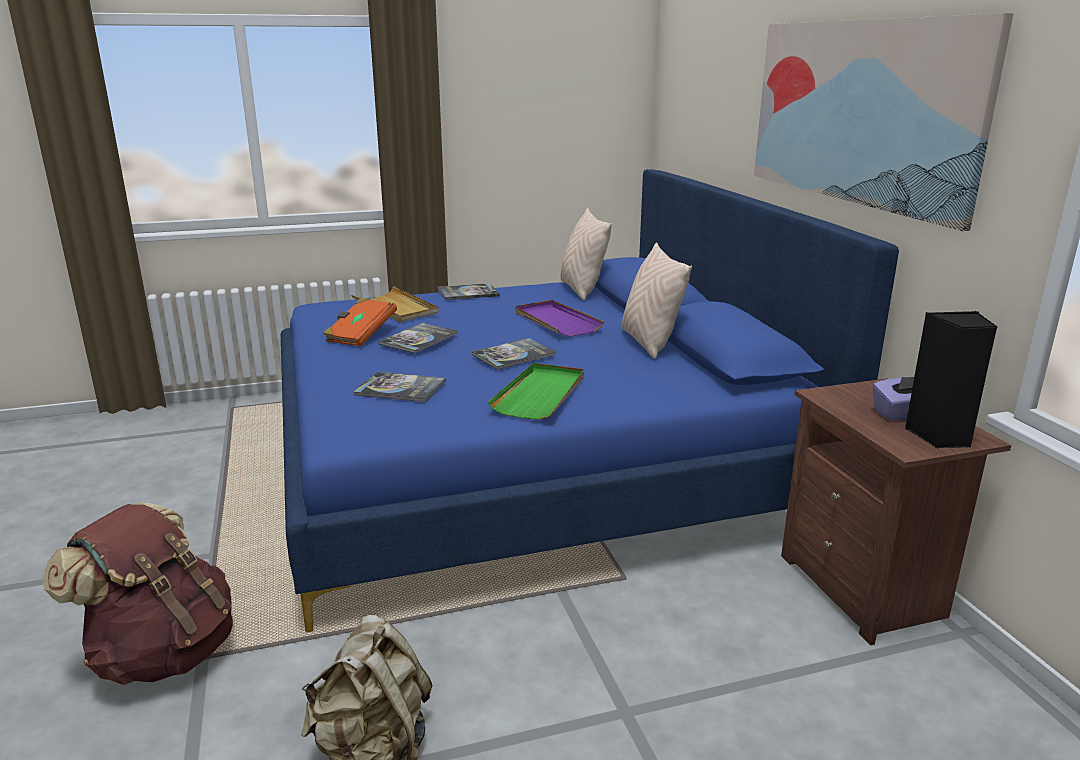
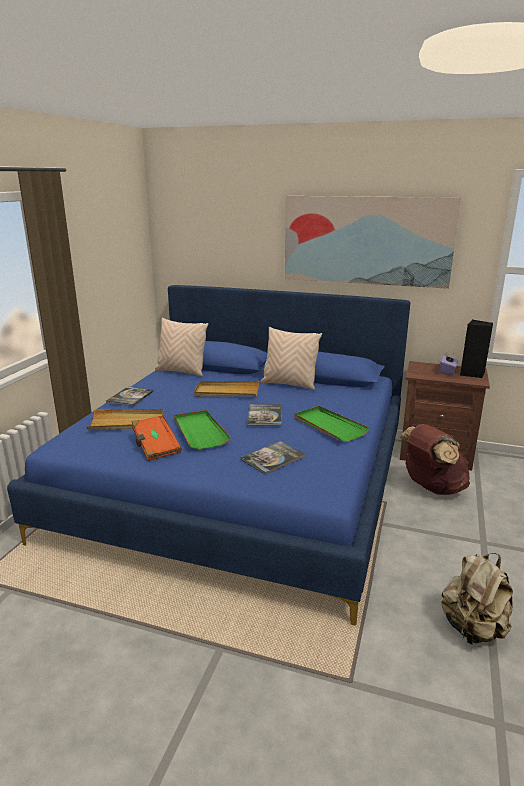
camera: 55 degrees left, 0 degrees up
brown backpack [42,502,233,685] -> brown backpack moved to [399,424,470,495]
book [378,323,458,353] -> green tray [174,410,231,449]
purple tray [515,300,604,337] -> beige tray [194,381,259,397]

